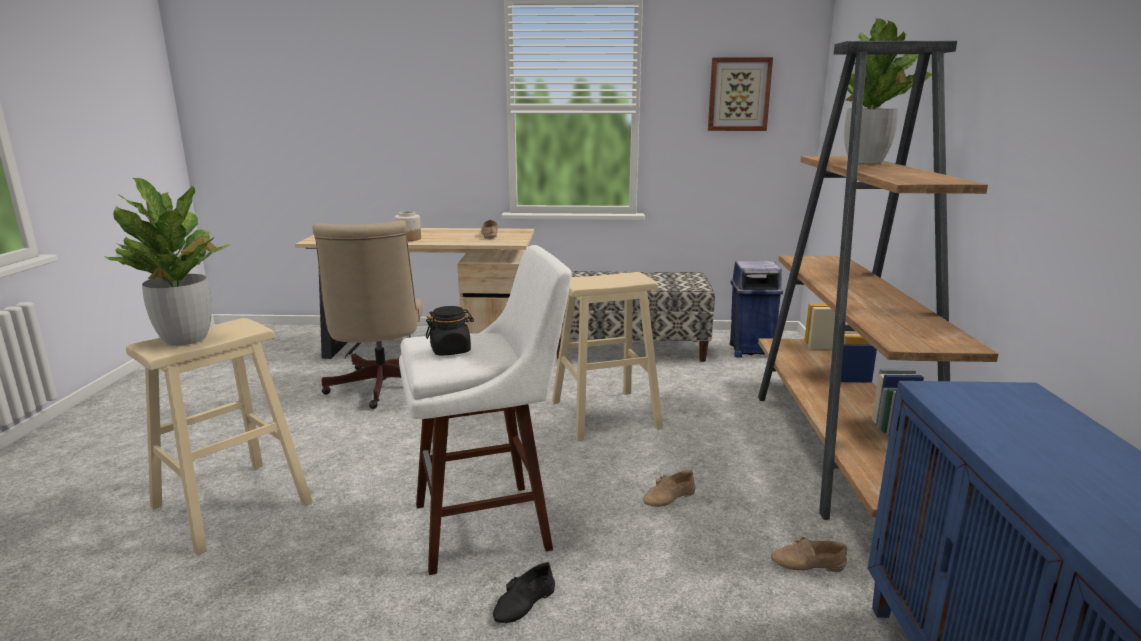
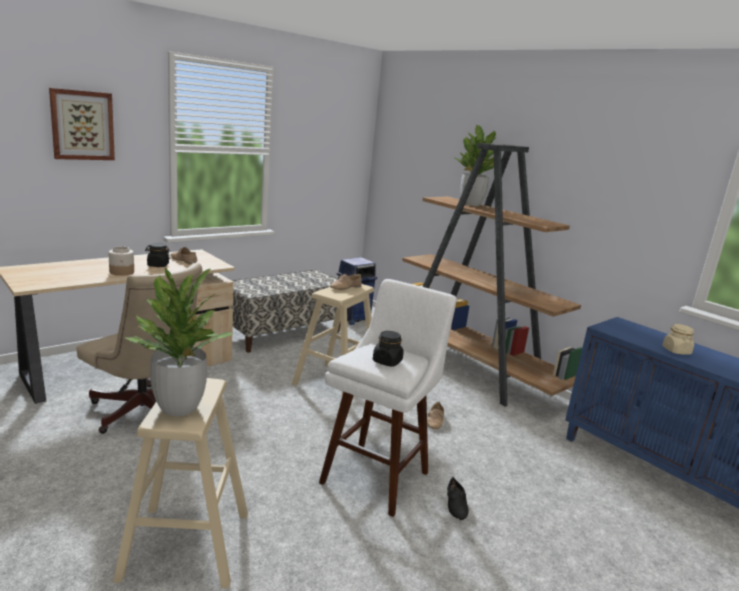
camera: 45 degrees left, 0 degrees up
picture [708,57,773,131] -> picture moved to [49,88,115,160]
beige shoe [771,537,847,572] -> beige shoe moved to [330,274,362,290]
none -> black jar [145,243,171,267]
none -> beige jar [662,324,694,355]

